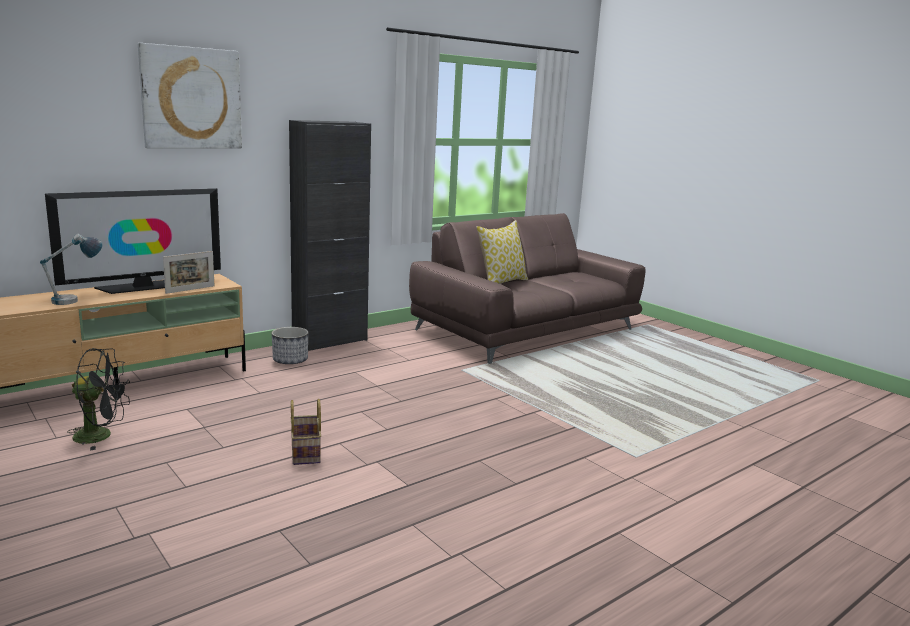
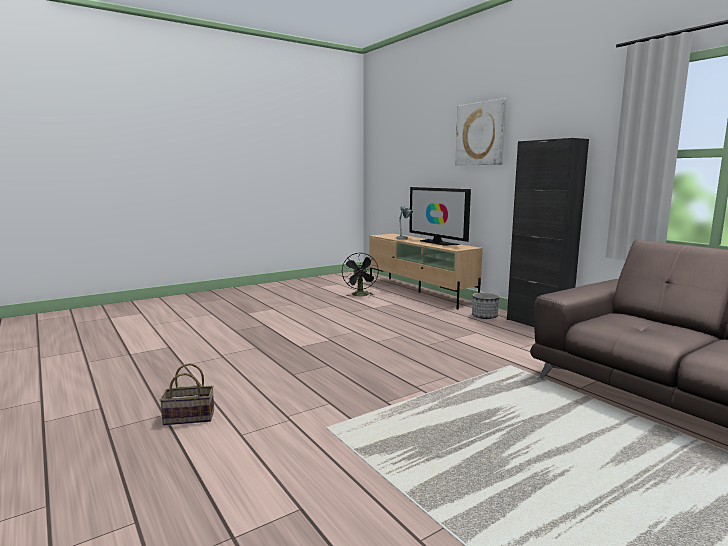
camera: 95 degrees right, 5 degrees down
picture frame [163,251,215,294] -> none
basket [290,398,321,465] -> basket moved to [159,363,214,425]
pillow [476,220,528,284] -> none

